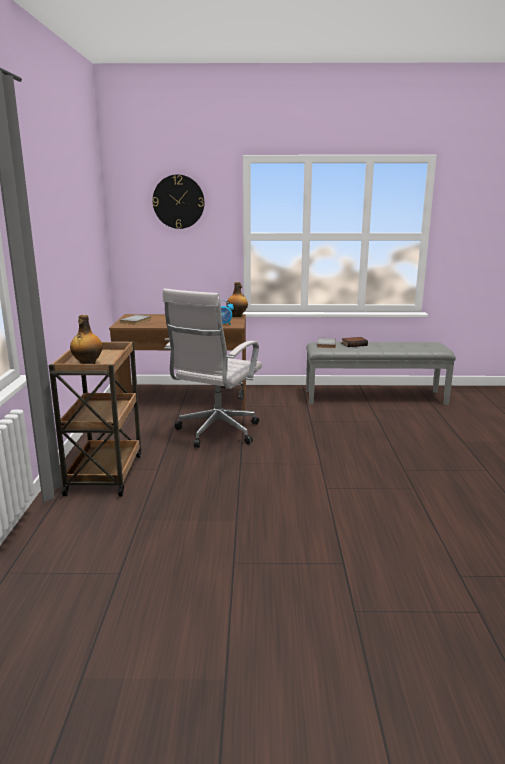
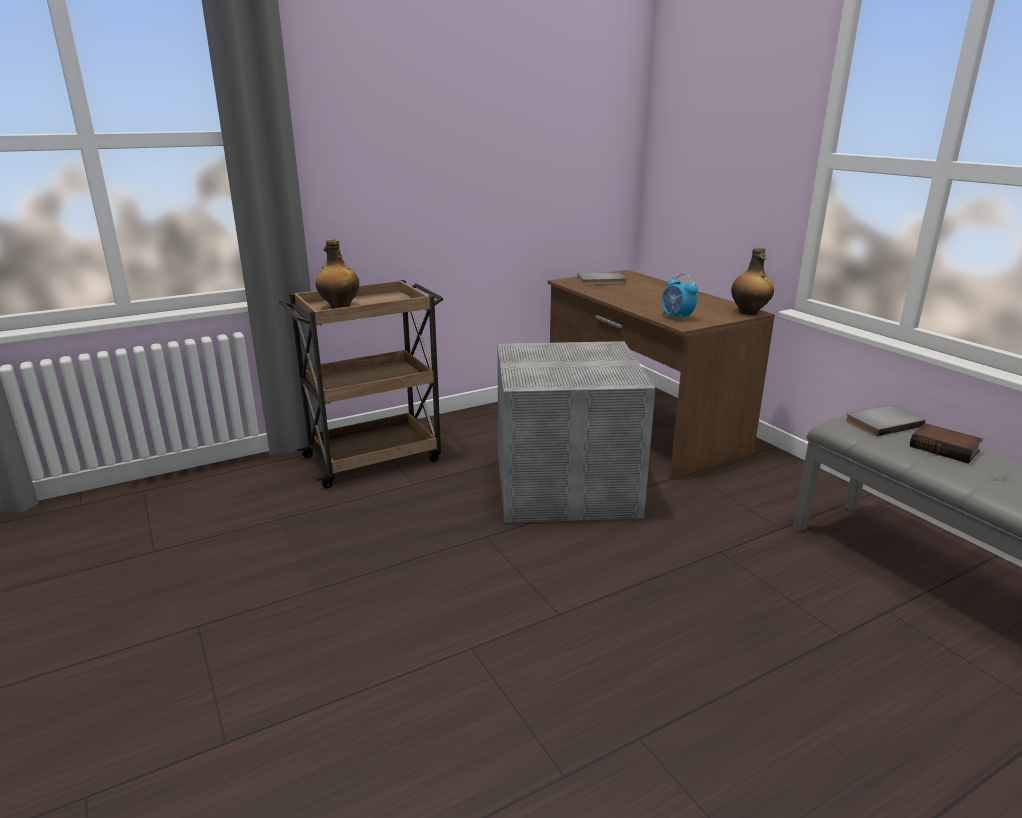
camera: 60 degrees right, 5 degrees up
wall clock [153,174,204,229] -> none
white office chair [163,289,262,448] -> grey storage box [497,341,655,523]

